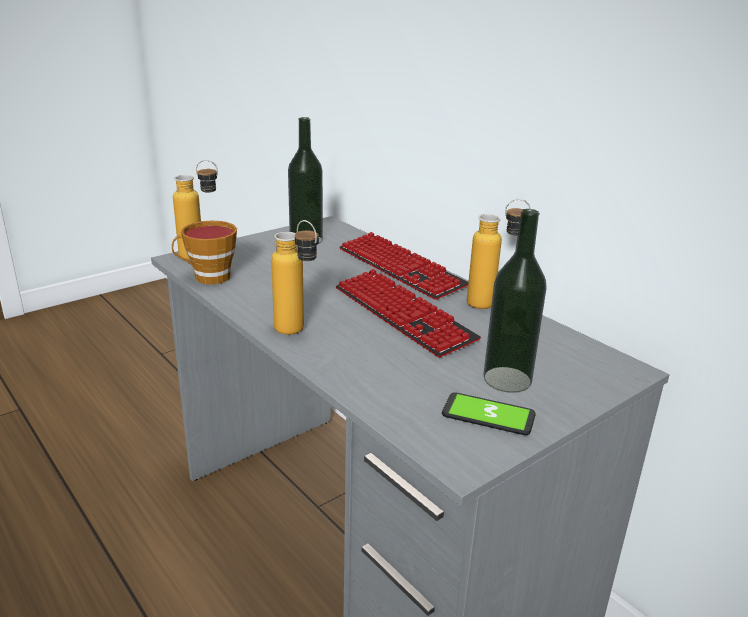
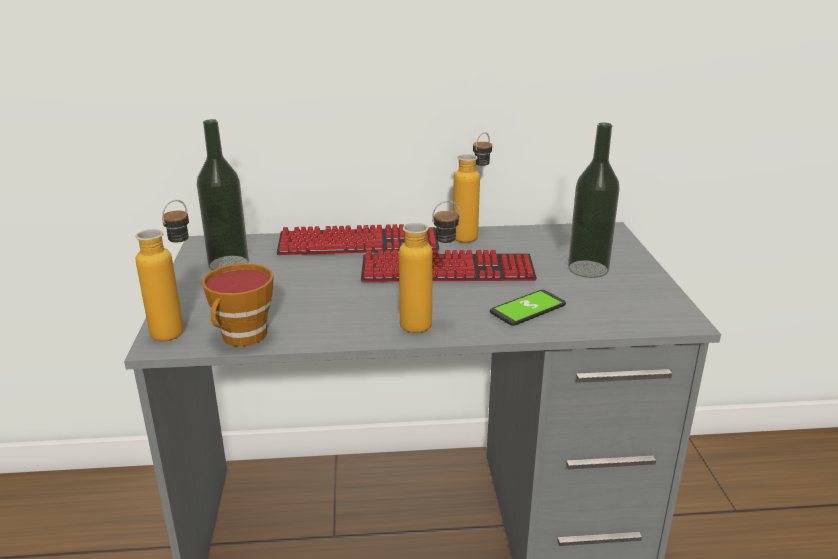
camera: 55 degrees left, 0 degrees up
phone [442,392,536,435] -> phone moved to [490,290,566,326]

